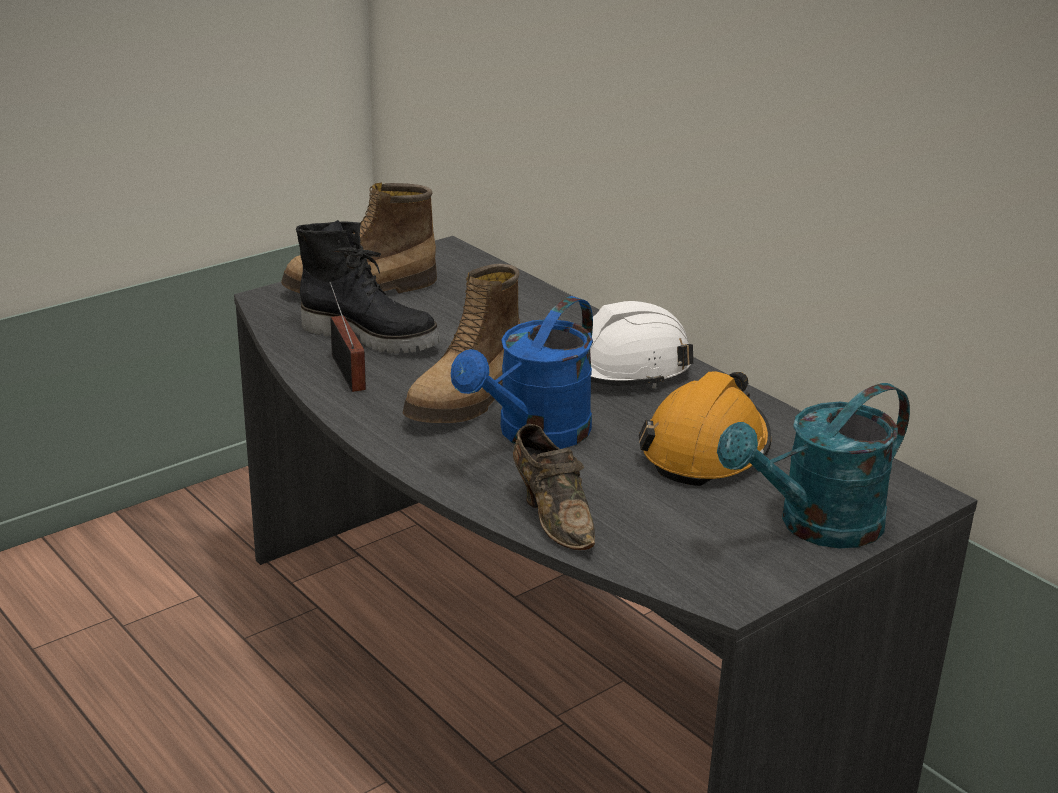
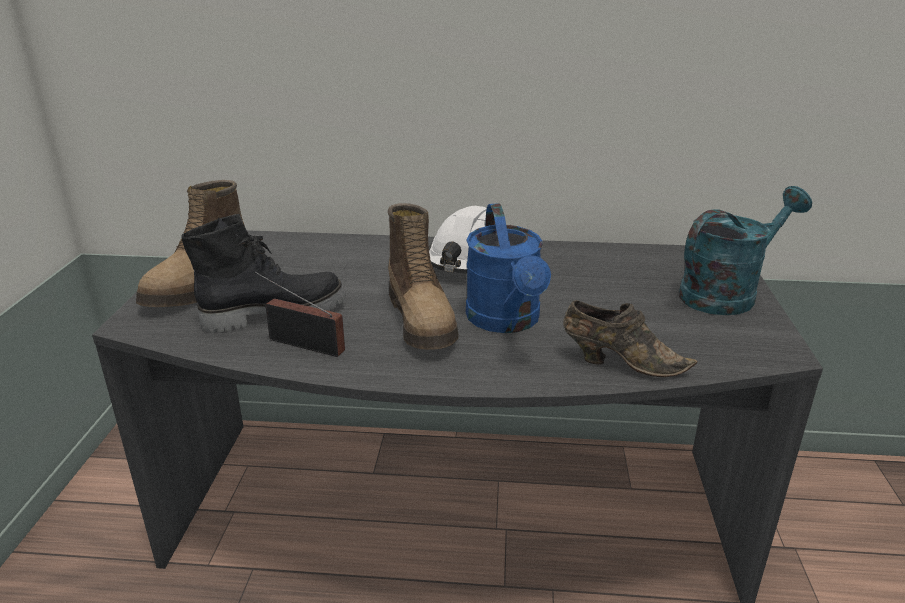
camera: 45 degrees left, 0 degrees up
orange hard hat [638,371,771,486] -> none
turquoise watering can [717,383,910,548] -> turquoise watering can turned 135 degrees counterclockwise [679,186,812,315]

